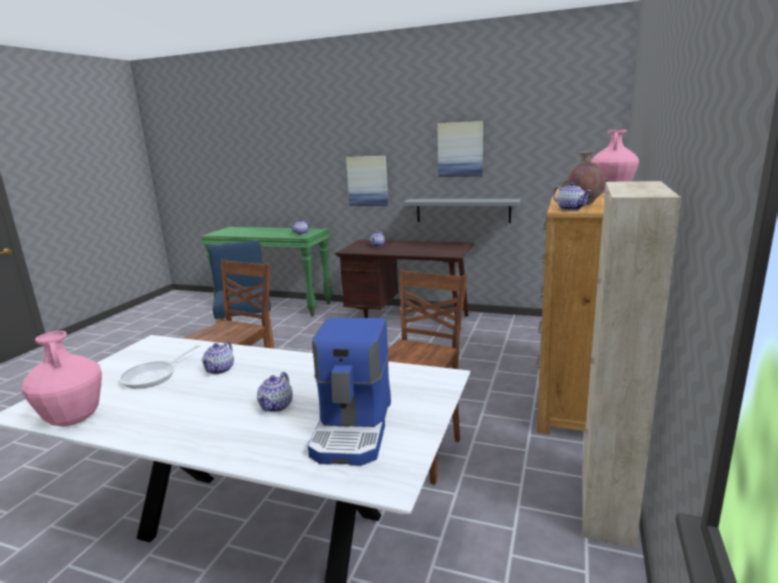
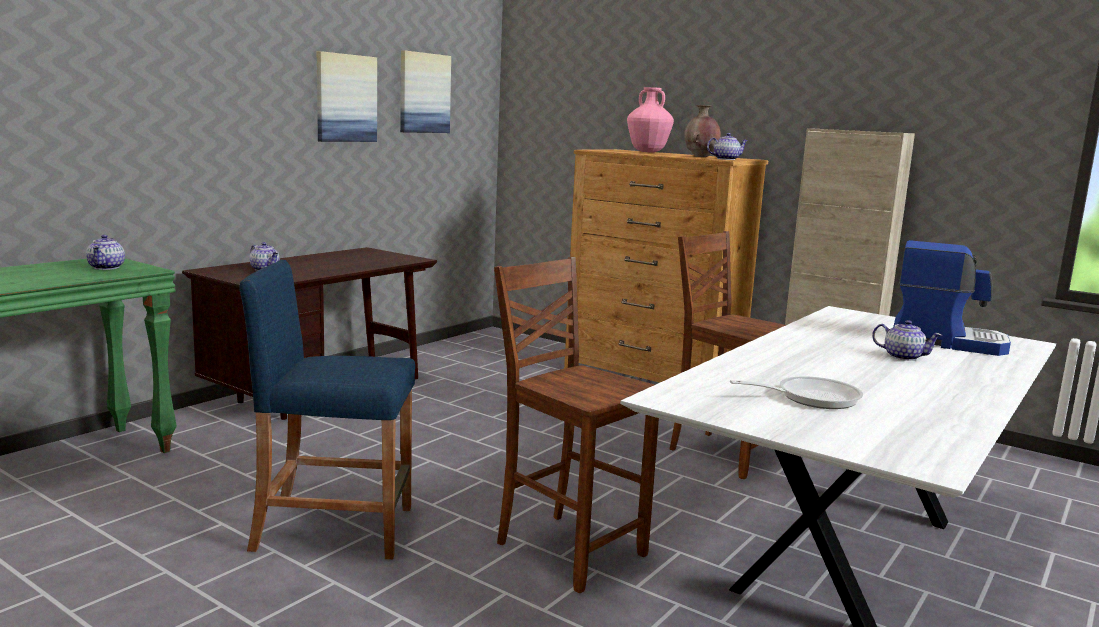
camera: 75 degrees left, 5 degrees down
pink vase [21,331,102,426] -> none
frying pan [119,345,200,389] -> frying pan turned 60 degrees counterclockwise [730,376,863,409]
teapot [201,341,234,374] -> none
picture [346,156,388,206] -> picture moved to [400,50,451,133]
grey shelf [403,199,521,223] -> none

